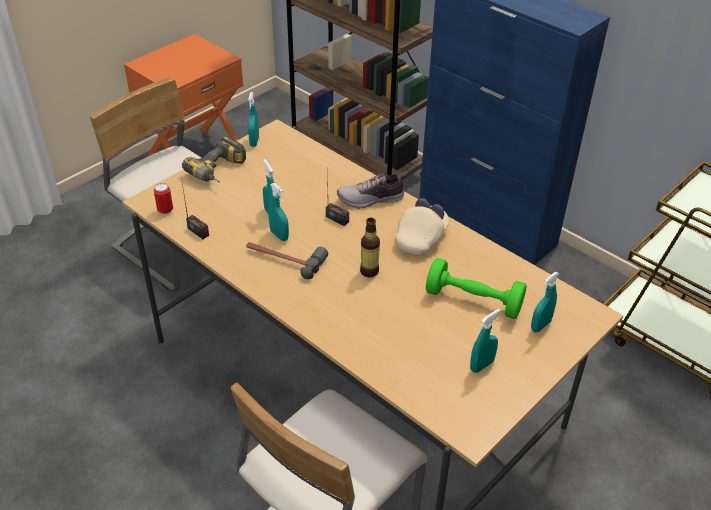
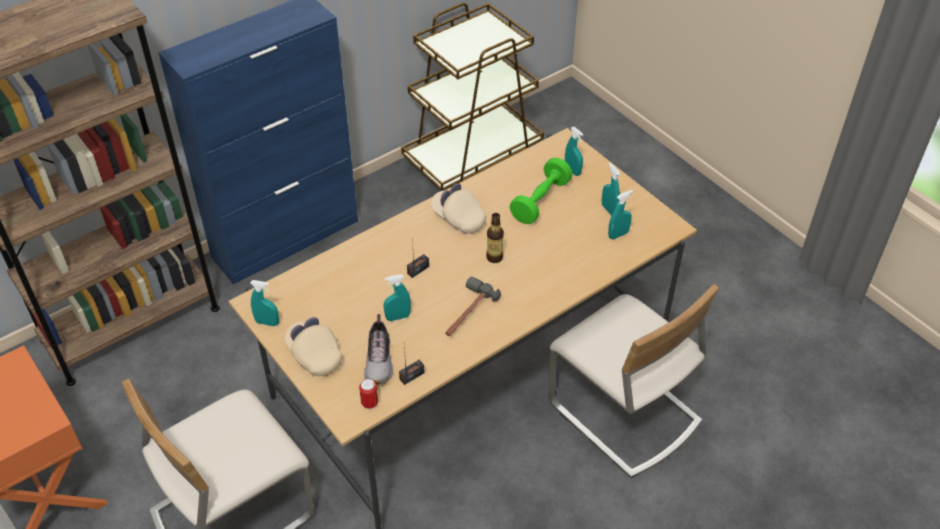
camera: 80 degrees left, 5 degrees up
power drill [182,135,246,183] -> beige cap [284,317,342,376]
turquoise spray bottle [269,183,289,241] -> turquoise spray bottle moved to [608,190,633,239]
shoe [337,173,407,209] -> shoe moved to [364,314,393,384]

